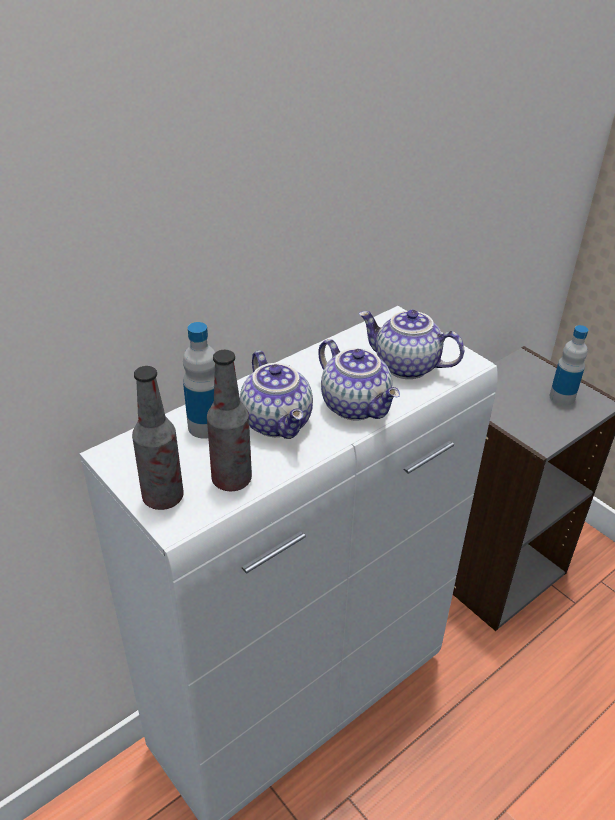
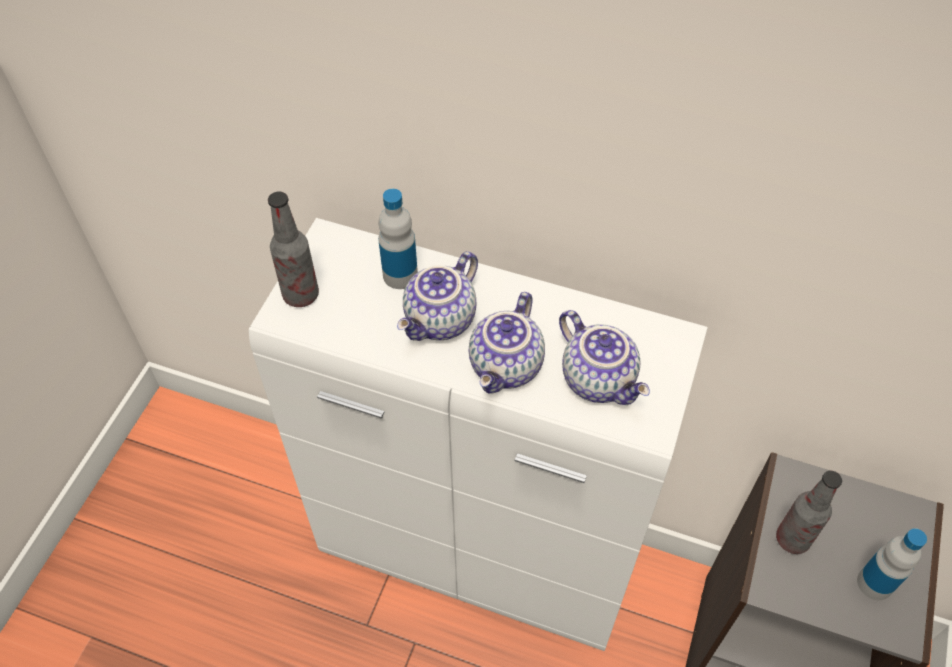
camera: 60 degrees right, 15 degrees up
bottle [207,350,252,491] -> bottle moved to [776,471,842,554]
teapot [359,310,464,379] -> teapot turned 150 degrees clockwise [559,310,650,405]

